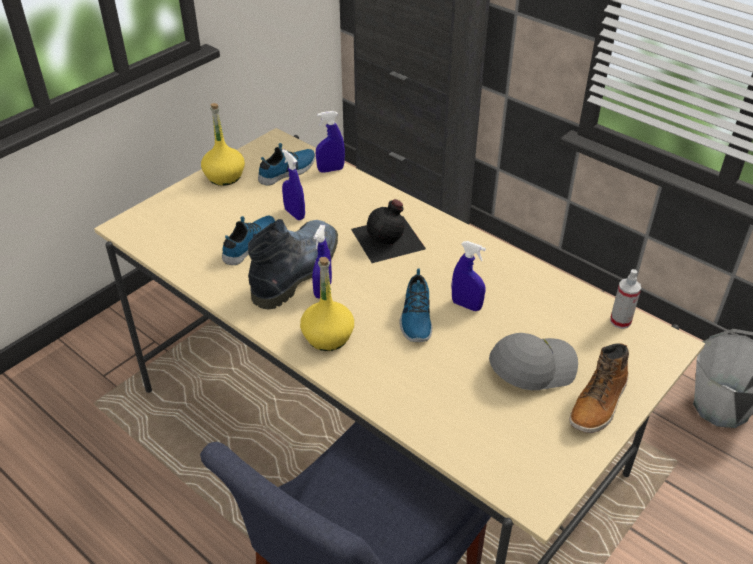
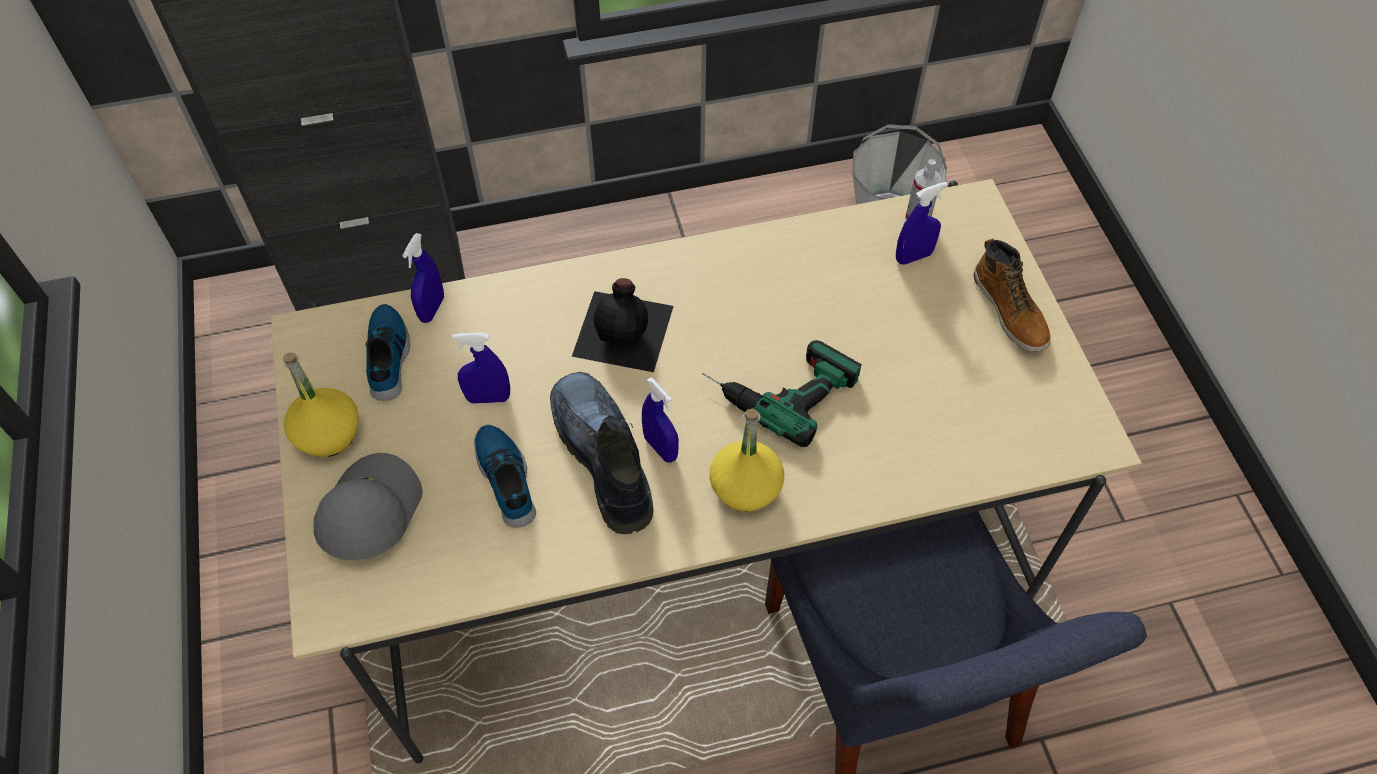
camera: 55 degrees left, 15 degrees up
shoe [400,268,432,342] -> power drill [703,340,862,447]
blue spray bottle [452,241,486,311] -> blue spray bottle moved to [896,182,948,265]
grey cap [489,333,578,390] -> grey cap moved to [314,453,422,560]

